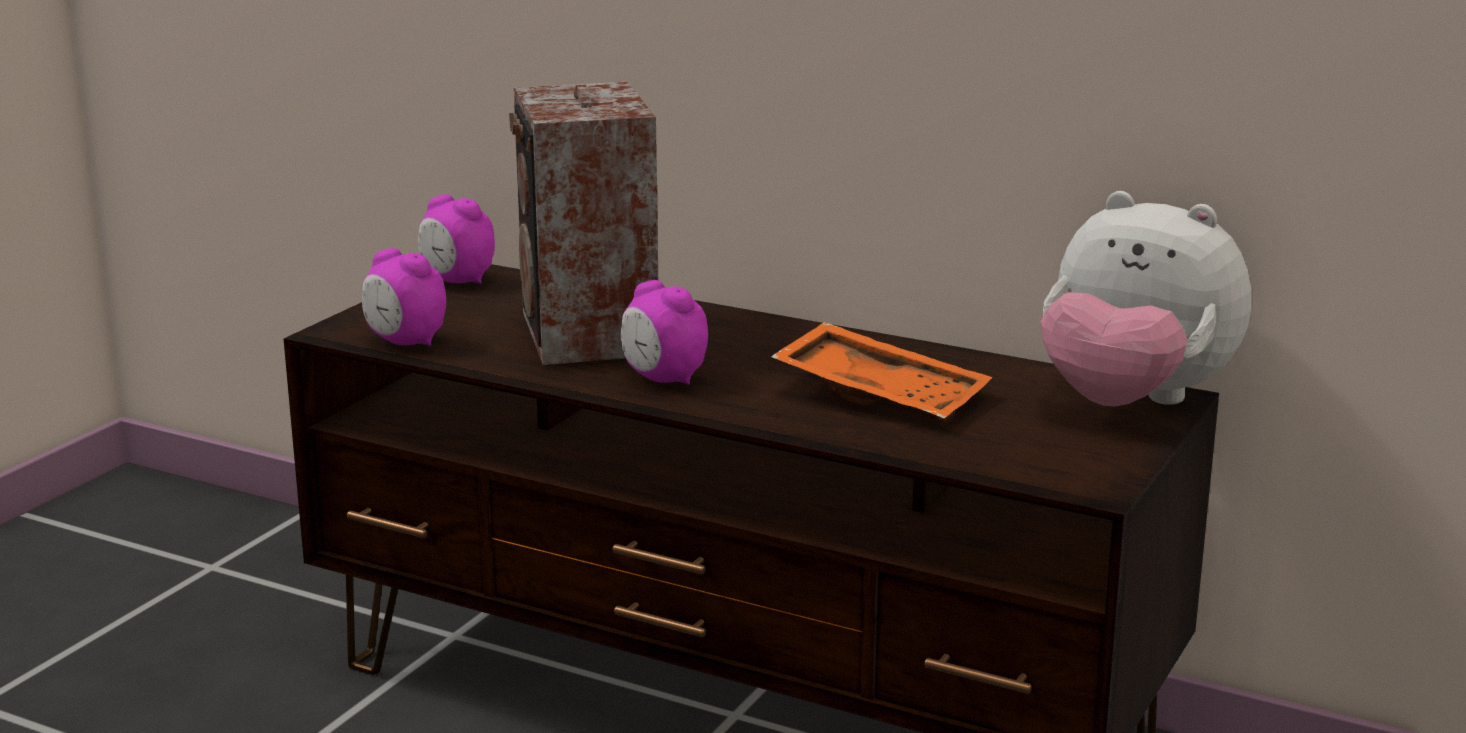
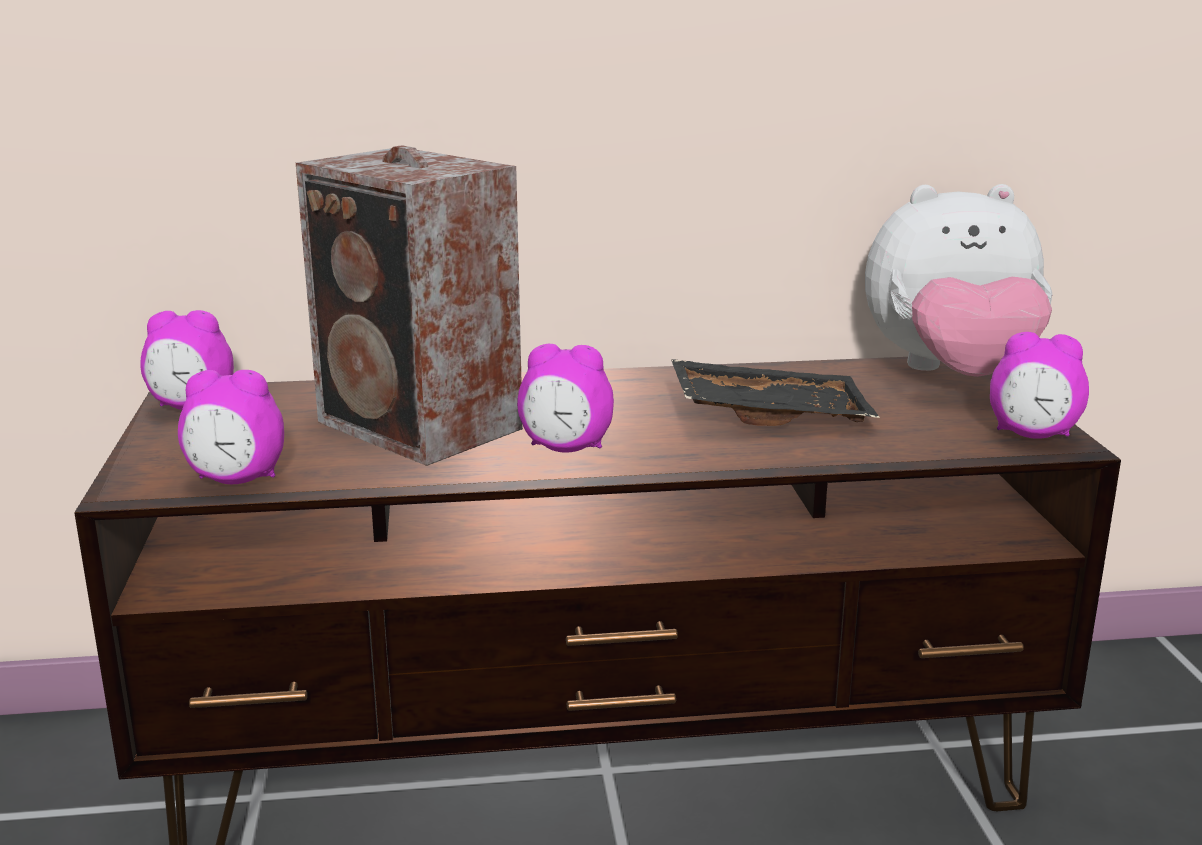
camera: 35 degrees left, 0 degrees up
orange tray [771,322,993,420] -> black tray [671,359,880,426]
none -> alarm clock [990,332,1089,439]

